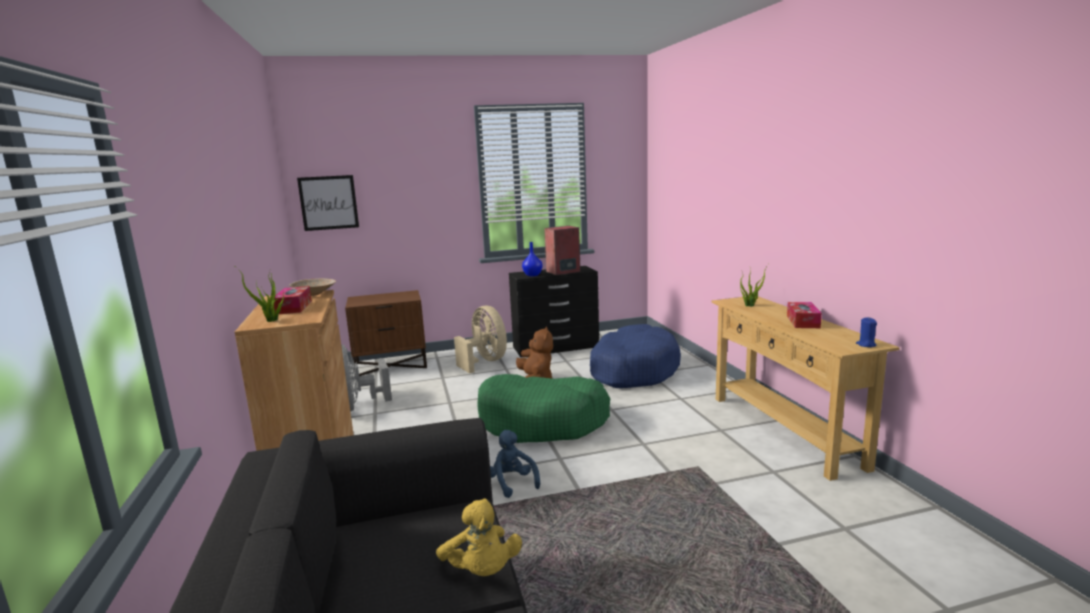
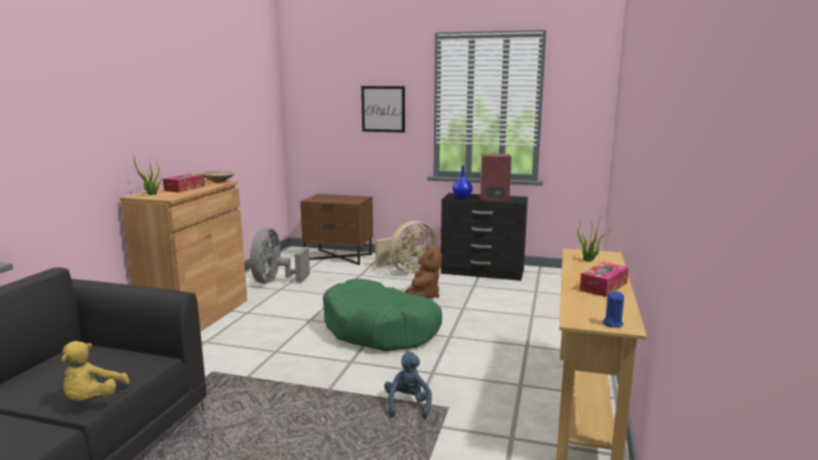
camera: 30 degrees right, 0 degrees up
picture [297,175,359,231] -> picture moved to [361,86,405,133]
beige fan [454,306,507,373] -> beige fan turned 60 degrees clockwise [375,221,437,273]
blue plush toy [490,430,540,498] -> blue plush toy moved to [384,352,432,419]
blue dog bed [590,324,681,388] -> none

